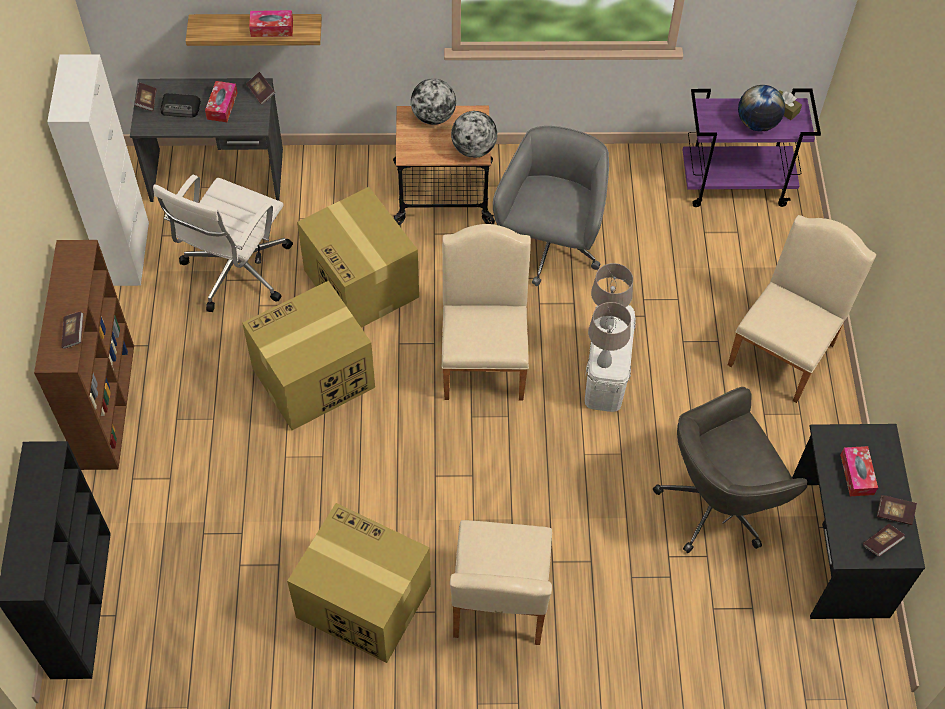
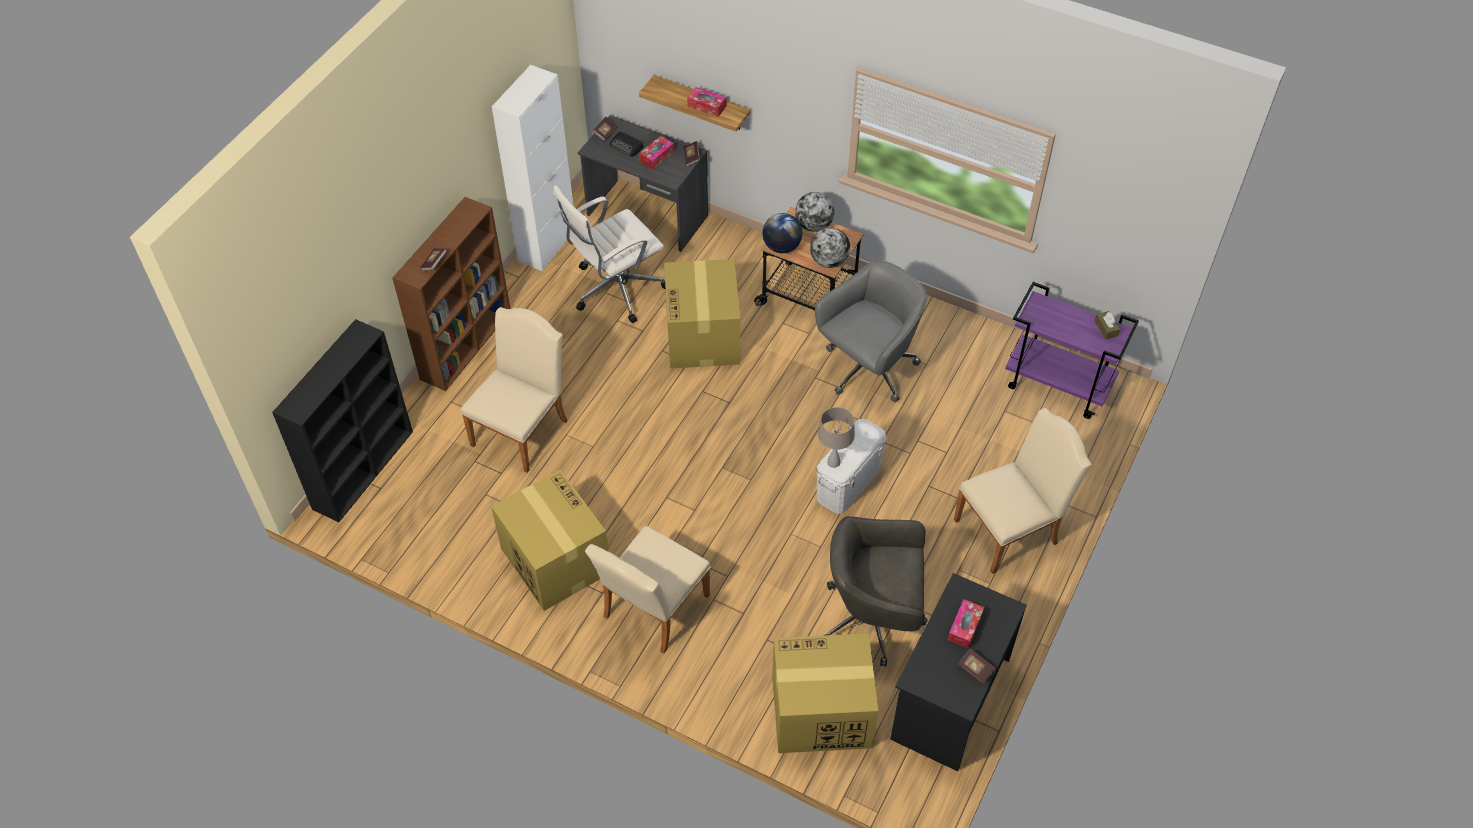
camera: 30 degrees right, 5 degrees down
cardboard box [242,281,375,430] -> cardboard box moved to [772,633,878,753]
beige chair [442,224,531,400] -> beige chair moved to [461,307,568,473]
beige table lamp [591,263,633,330] -> none
globe [738,85,785,131] -> globe moved to [762,213,802,253]
book [863,524,905,557] -> none

